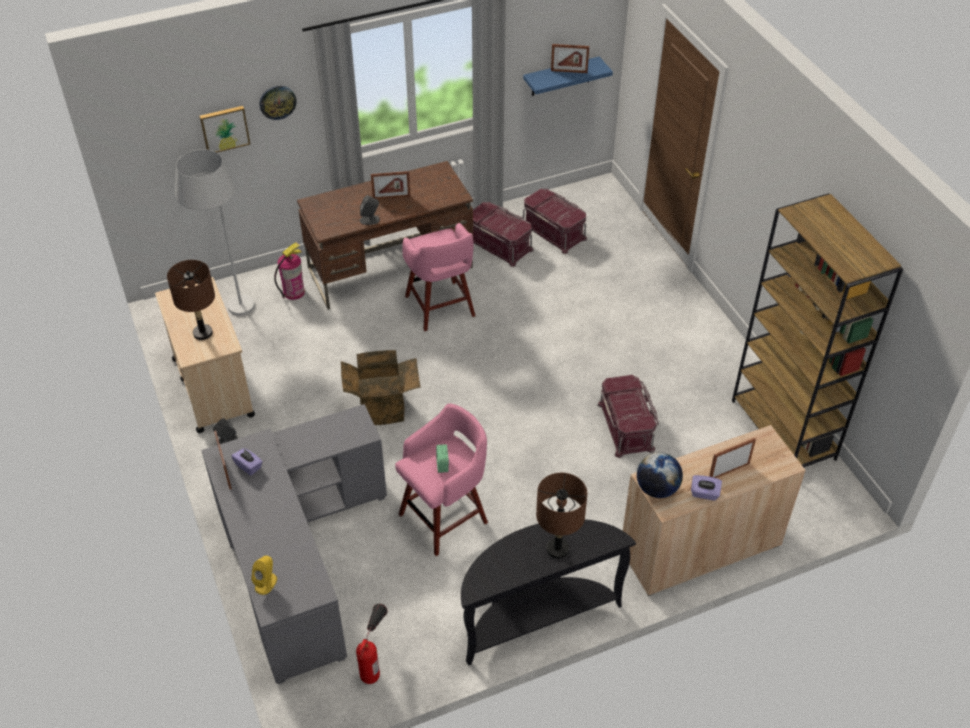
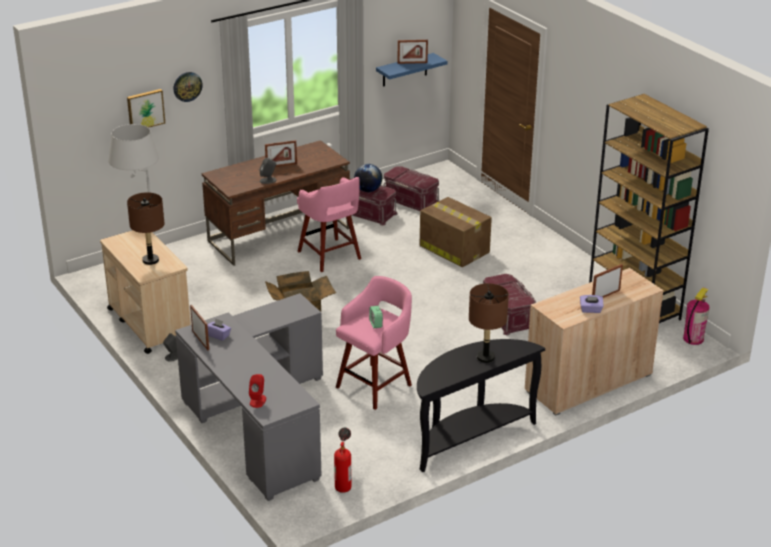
camera: 10 degrees left, 15 degrees down
yellow speaker [251,556,277,595] -> red speaker [249,374,266,408]
fire extinguisher [274,242,305,300] -> fire extinguisher moved to [683,287,710,345]
globe [637,452,683,498] -> globe moved to [354,164,382,192]
none -> cardboard box [420,197,492,267]

